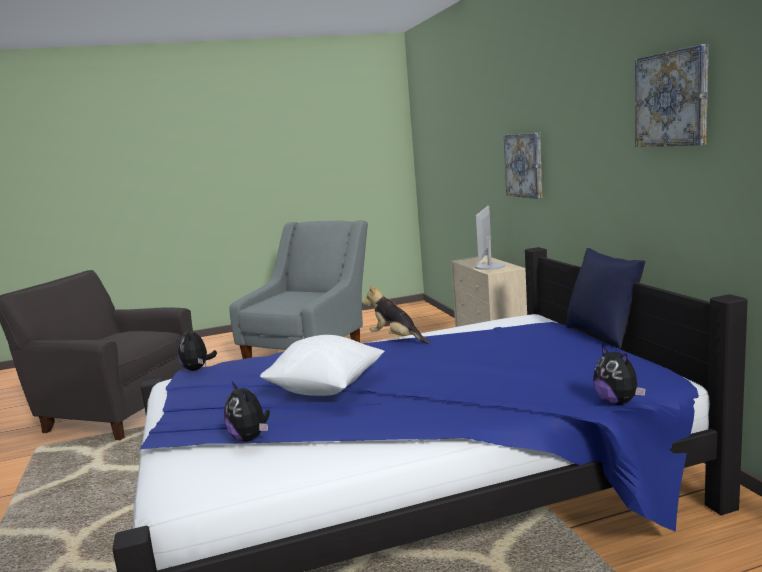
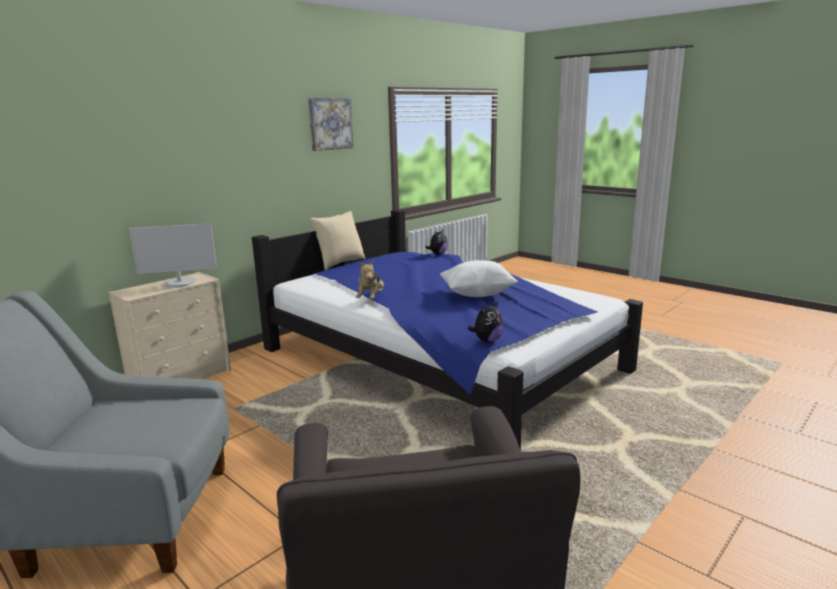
camera: 120 degrees left, 5 degrees up
plush toy [224,382,270,442] -> none
picture [504,132,542,199] -> none
blue pillow [566,248,646,349] -> beige pillow [309,211,366,270]

